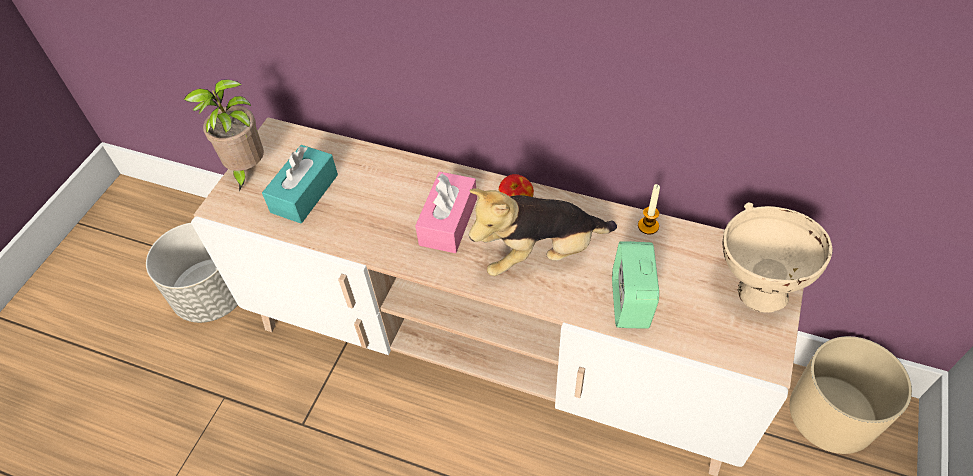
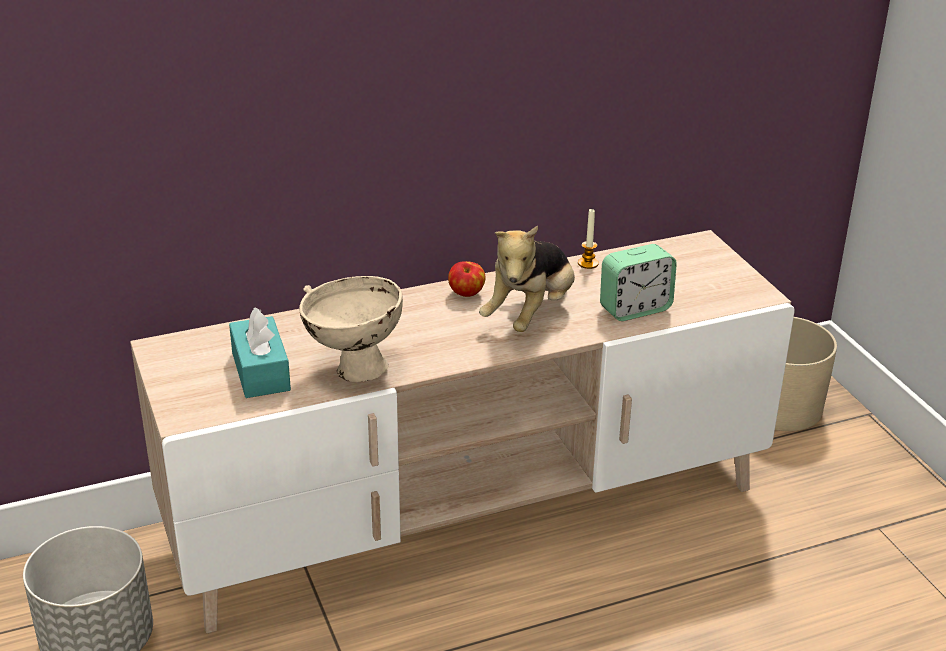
camera: 45 degrees left, 20 degrees down
potted plant [183,79,264,192] -> none
pink tissue box [415,172,477,253] -> none
alarm clock [612,241,659,329] -> alarm clock turned 75 degrees counterclockwise [600,244,677,321]
beige bowl [723,202,833,313] -> beige bowl moved to [299,276,403,382]

